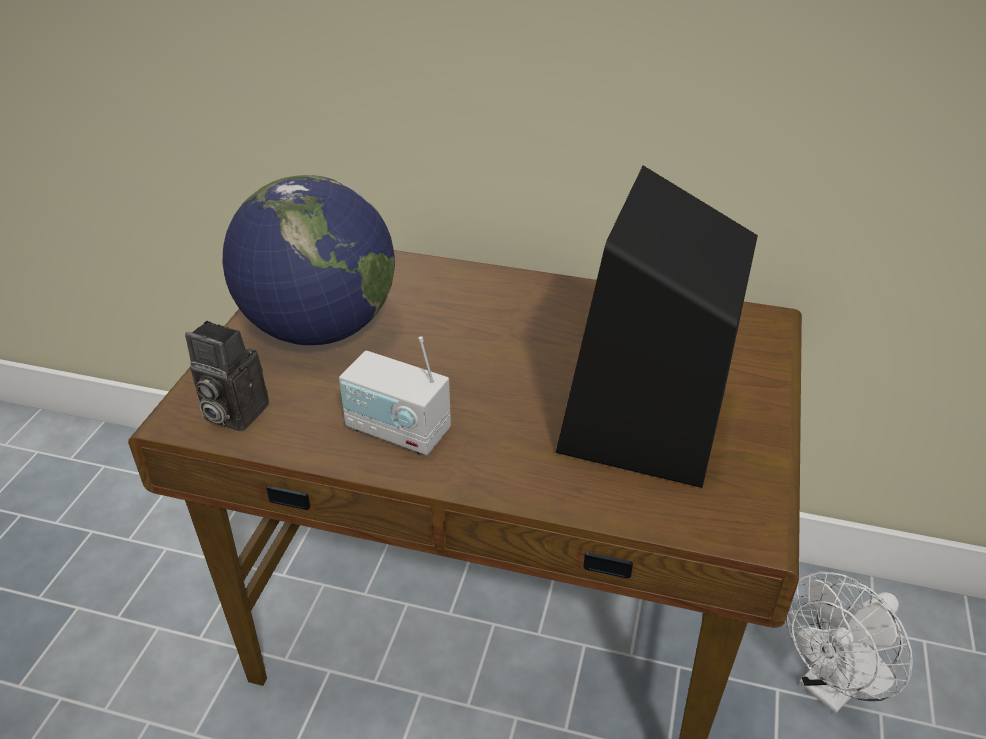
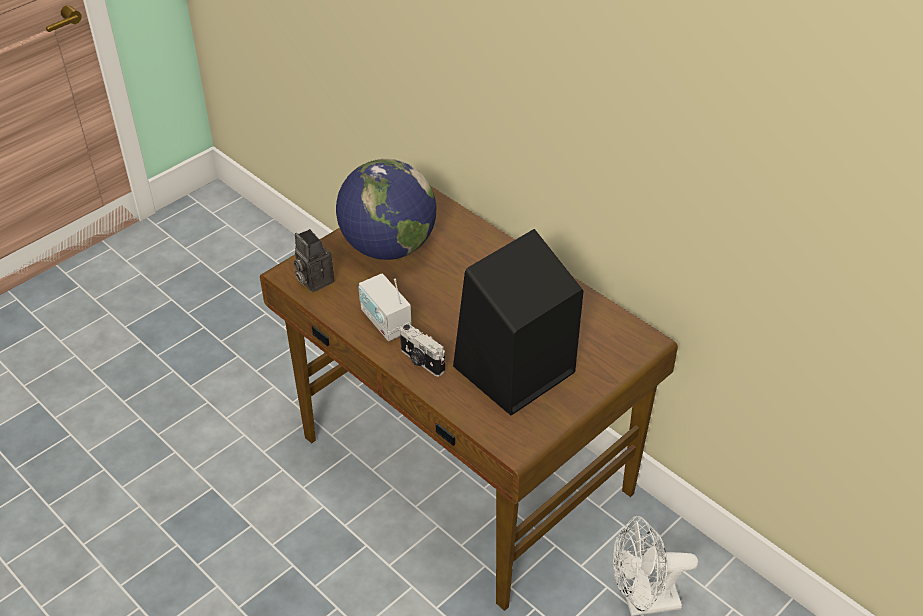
camera: 30 degrees right, 5 degrees up
none -> camera [400,323,445,377]

